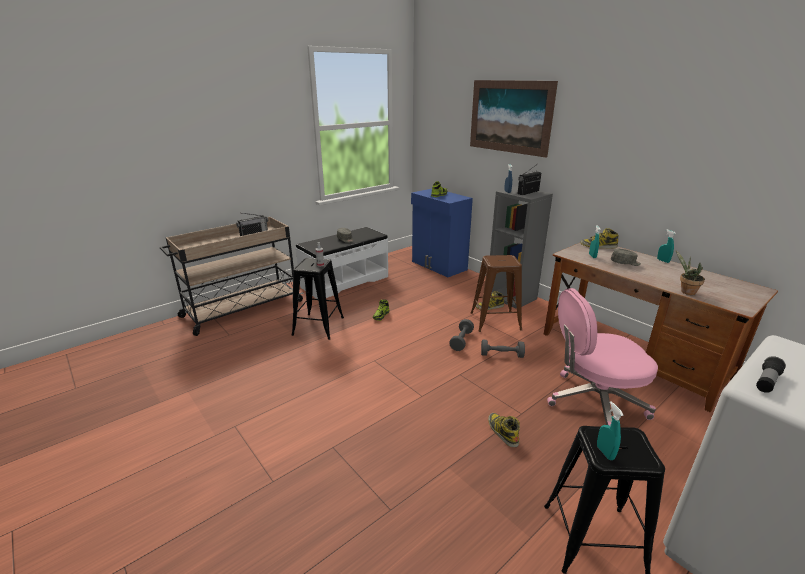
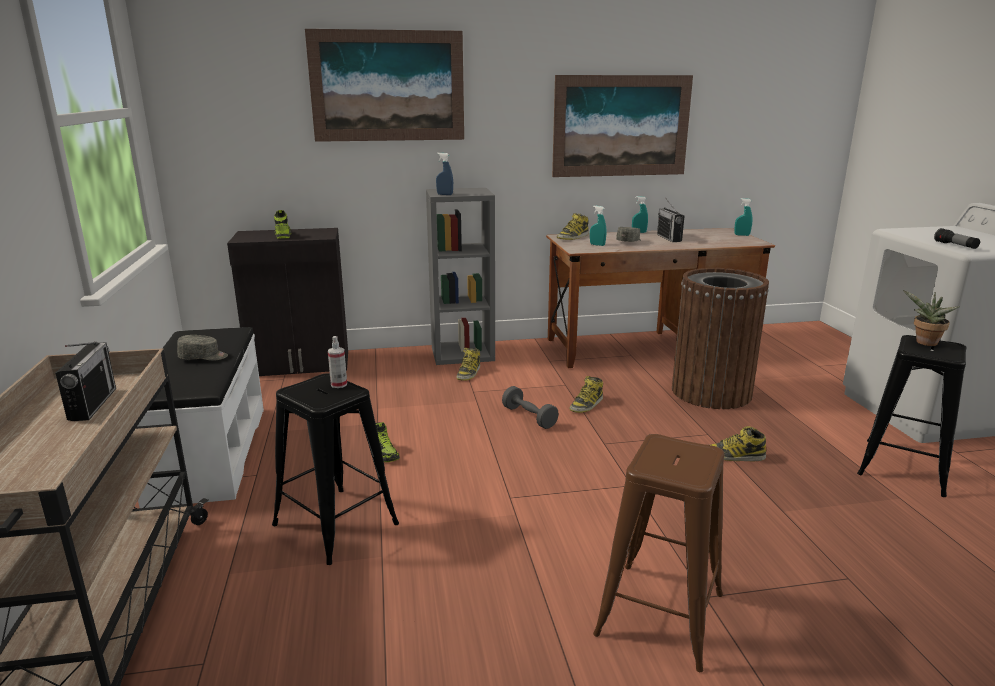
camera: 60 degrees left, 5 degrees down
blue cabinet [411,189,473,277] -> black cabinet [227,228,348,376]
brown stool [471,255,522,332] -> brown stool moved to [593,434,724,672]
grey dumbbell [481,340,525,358] -> boot [570,376,603,413]
radio [518,164,541,195] -> radio moved to [657,198,684,242]
pink office chair [547,288,658,426] -> brown trash can [672,268,769,409]
turquoise spray bottle [597,401,624,460] -> turquoise spray bottle moved to [734,198,752,236]
potted plant [676,250,705,295] -> potted plant moved to [903,290,959,346]
none -> picture [552,75,693,177]

